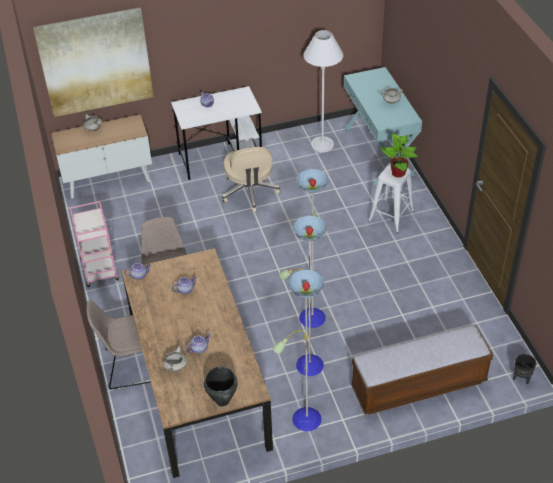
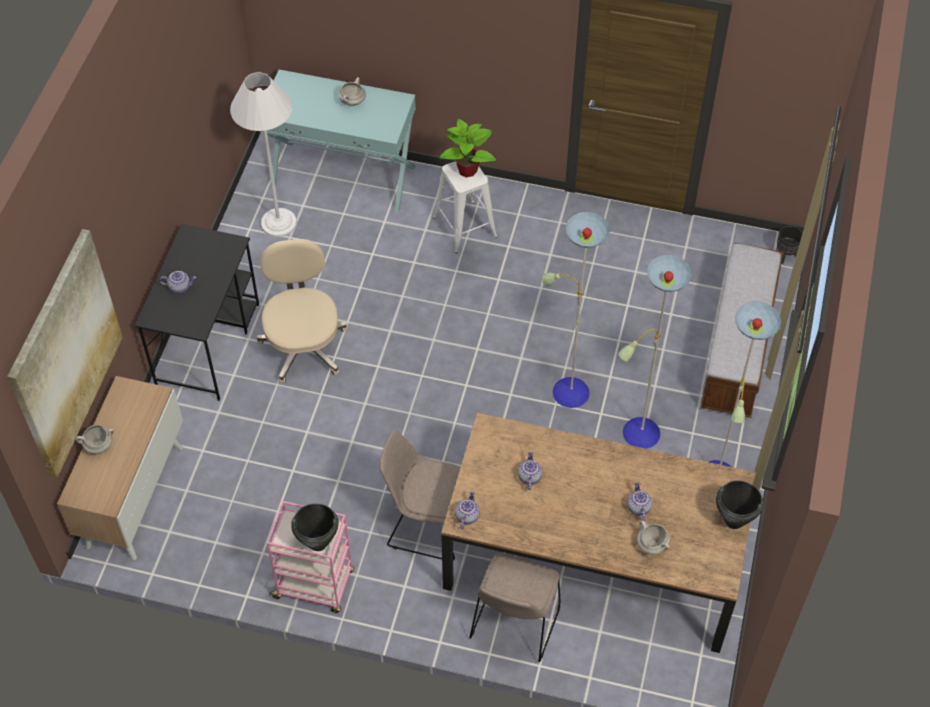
camera: 60 degrees left, 10 degrees up
white desk [171,86,262,180] -> black desk [135,224,259,401]
beige office chair [222,147,280,212] -> beige office chair turned 120 degrees counterclockwise [257,239,348,383]
none -> black cooking pot [291,503,339,551]

